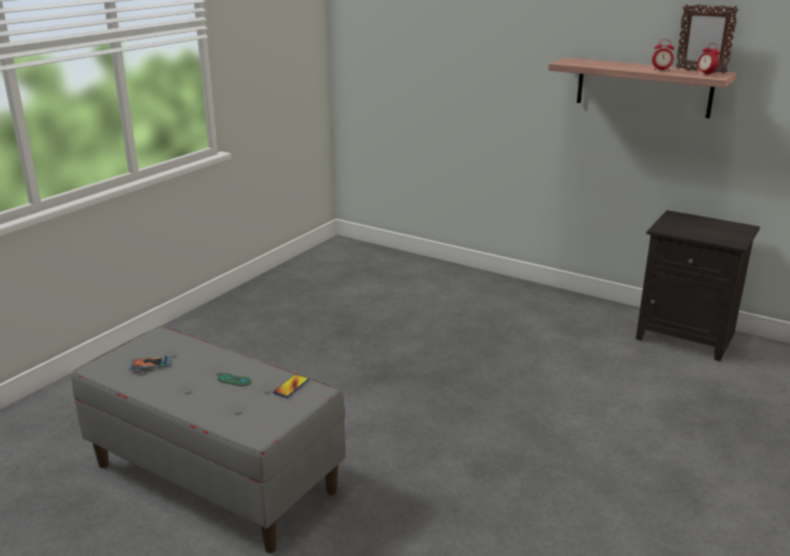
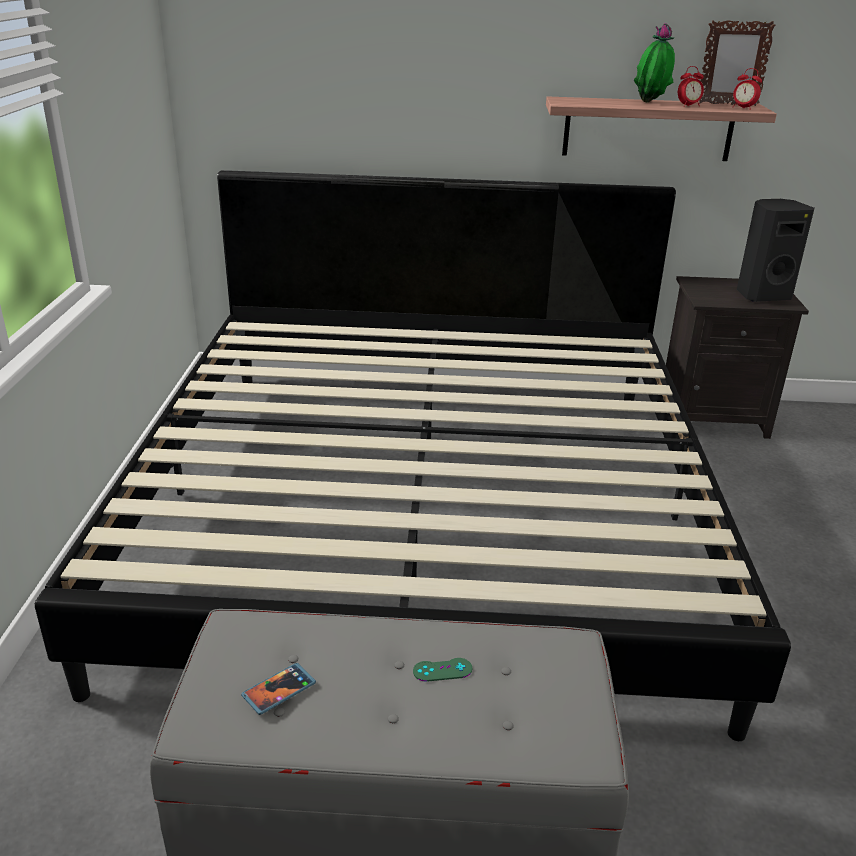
camera: 30 degrees left, 5 degrees up
phone [273,374,309,398] -> none
none -> bed [35,170,791,741]
none -> potted plant [634,23,675,102]
none -> black speaker [737,199,815,302]

